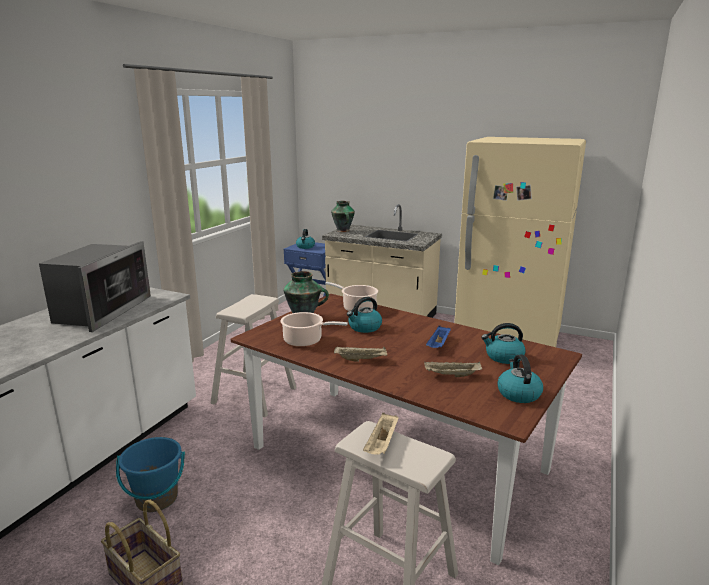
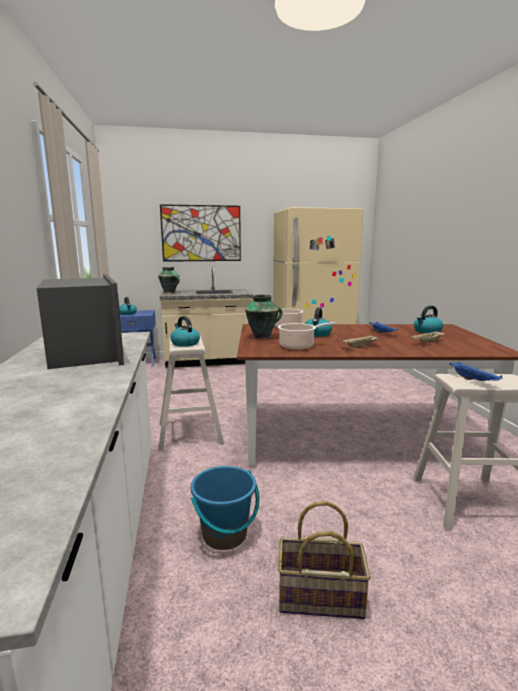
camera: 35 degrees left, 5 degrees down
beige tray [363,412,399,455] -> blue tray [449,362,502,381]
kettle [497,355,543,403] -> kettle moved to [170,316,200,347]
none -> picture [160,204,241,262]

